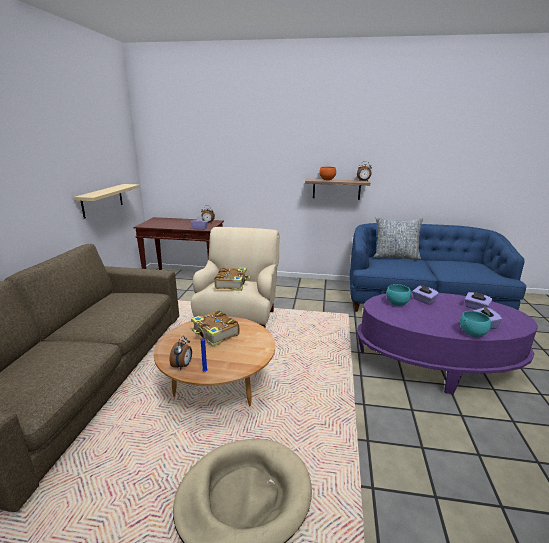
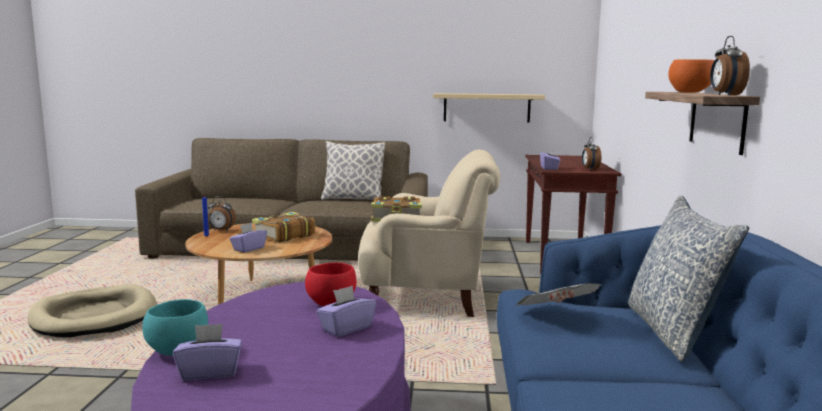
camera: 85 degrees right, 10 degrees down
turquoise bowl [386,284,411,306] -> red bowl [305,262,356,306]
purple tissue box [464,292,493,310] -> purple tissue box moved to [230,222,267,252]
none -> pillow [321,141,385,200]
none -> newspaper [516,283,601,305]

